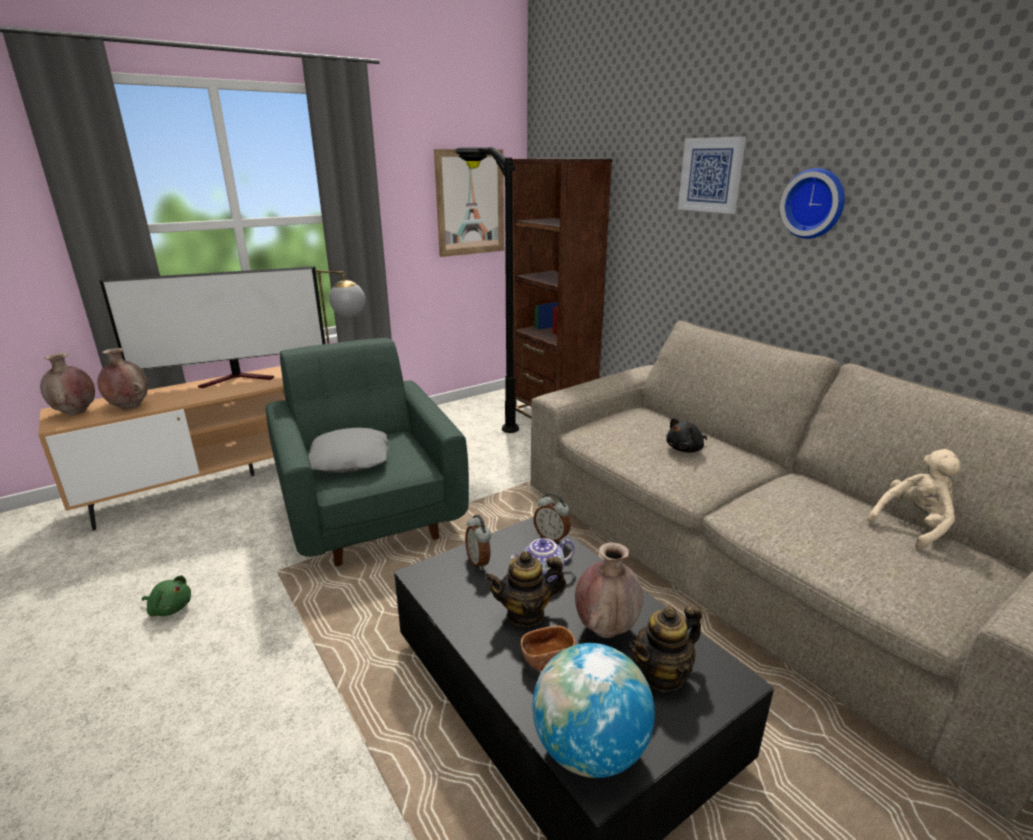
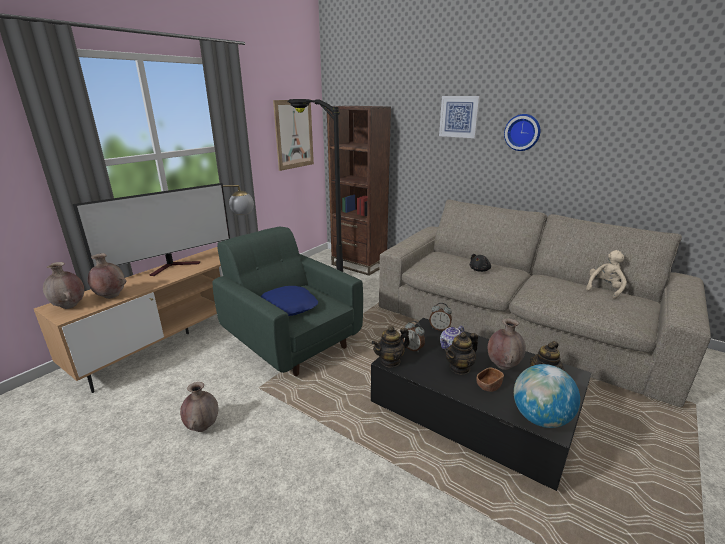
camera: 20 degrees left, 0 degrees up
green plush toy [142,575,191,617] -> brown vase [180,382,219,432]
grey pillow [308,427,389,473] -> blue pillow [261,286,318,316]
none -> teapot [371,326,410,368]

